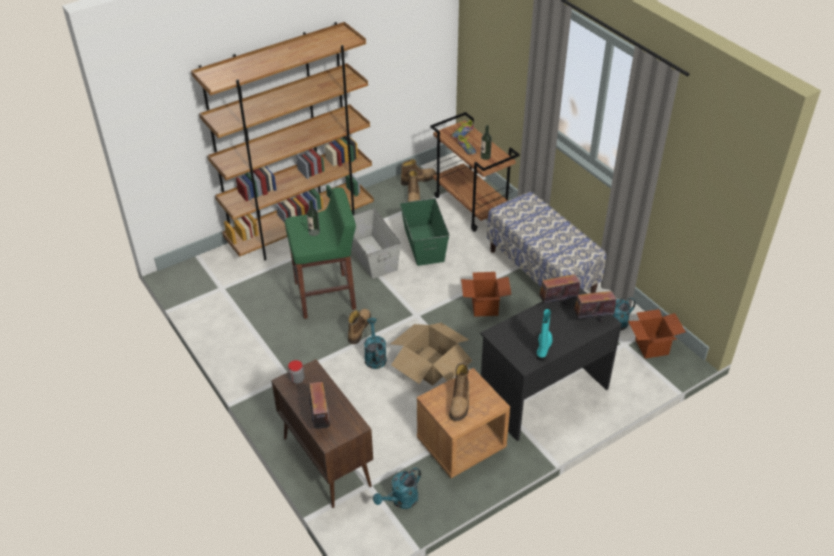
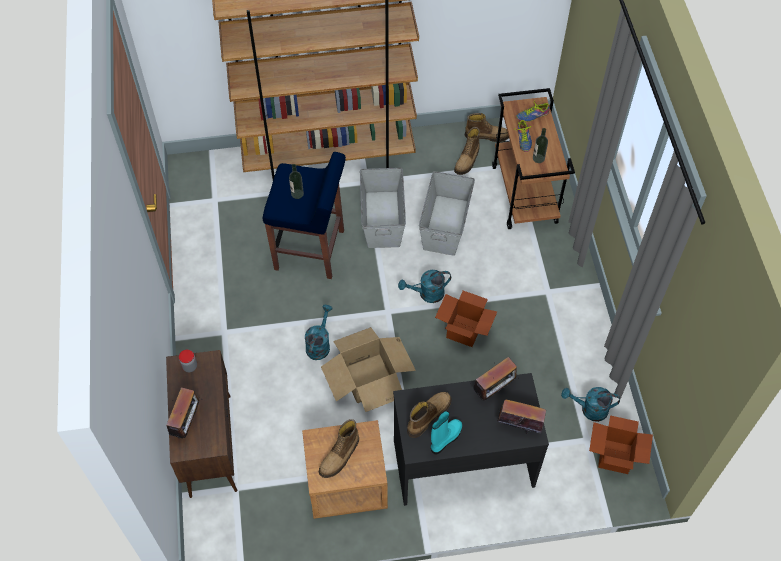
camera: 25 degrees right, 15 degrees up
green stool [285,187,356,319] -> blue stool [263,152,346,279]
boot [348,309,371,344] -> boot moved to [407,392,452,438]
turquoise watering can [373,468,421,509] -> turquoise watering can moved to [398,270,451,303]
green storage box [400,198,449,266] -> grey storage box [419,171,475,256]
bench [487,191,606,293] -> none
radio [537,274,580,306] -> radio turned 135 degrees clockwise [473,357,519,401]

